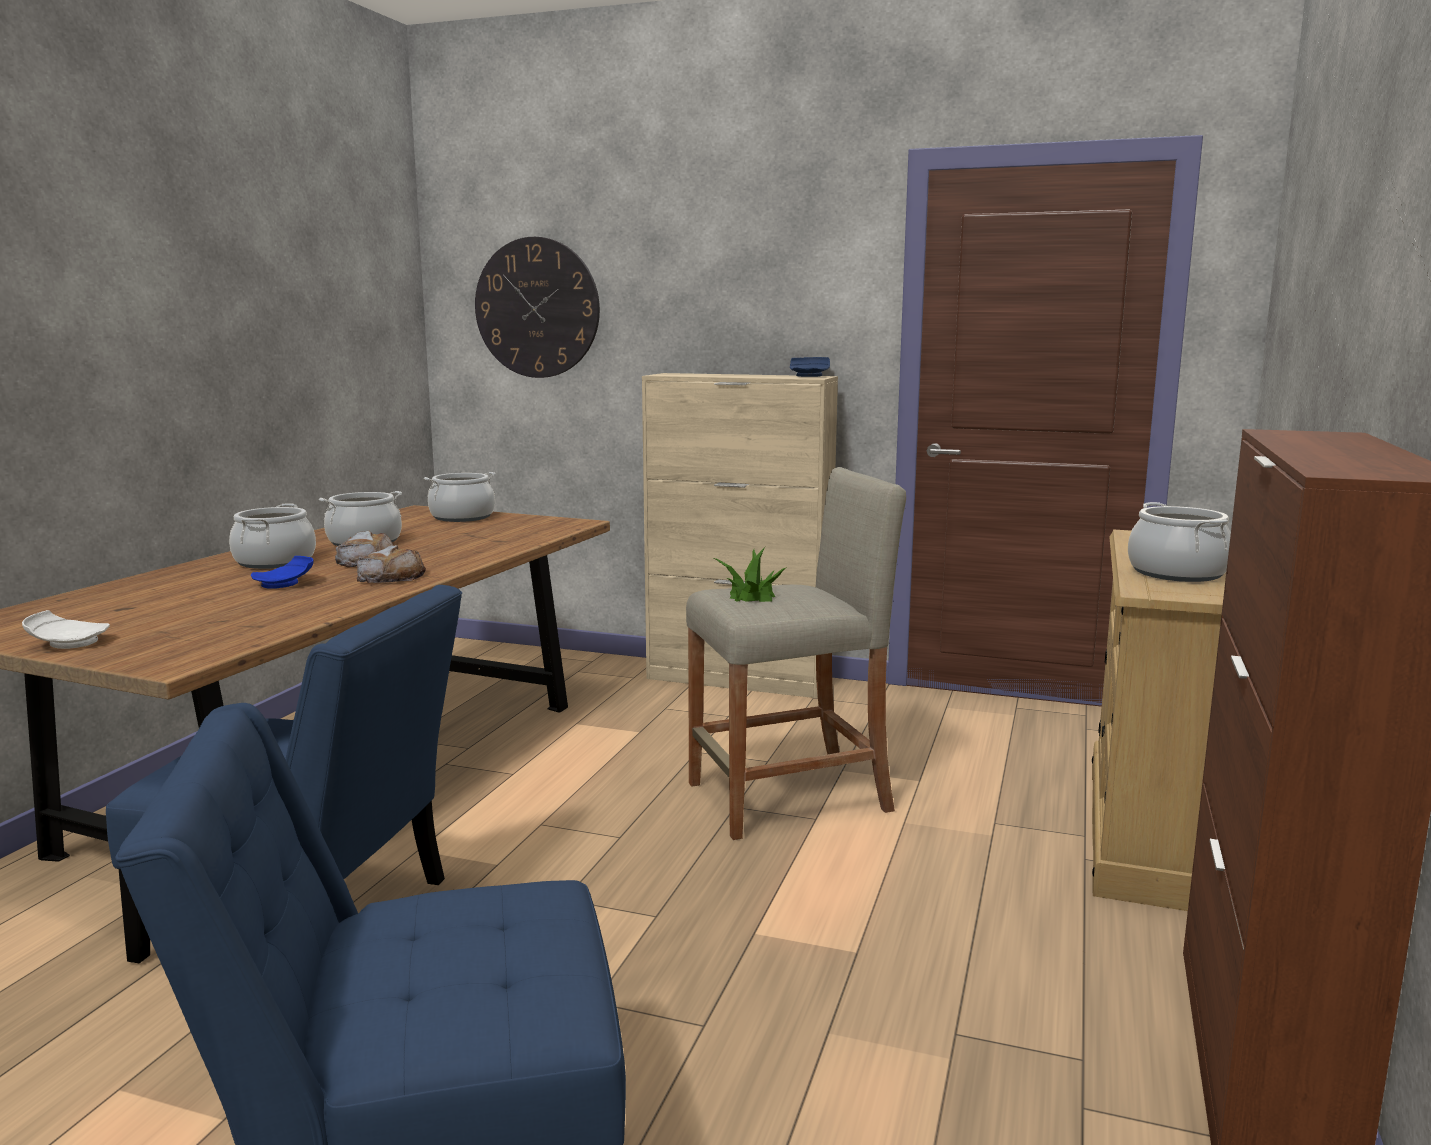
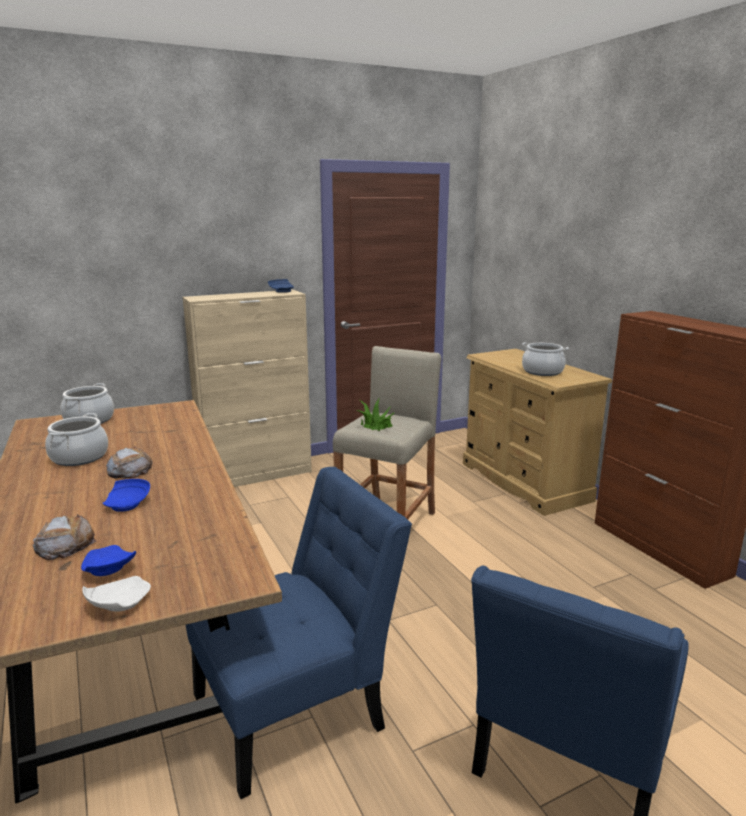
camera: 45 degrees left, 5 degrees up
cooking pot [229,504,316,569] -> none
bread [357,545,426,583] -> bread moved to [33,514,96,560]
wall clock [475,237,600,378] -> none
none -> blue plate [81,545,136,576]

